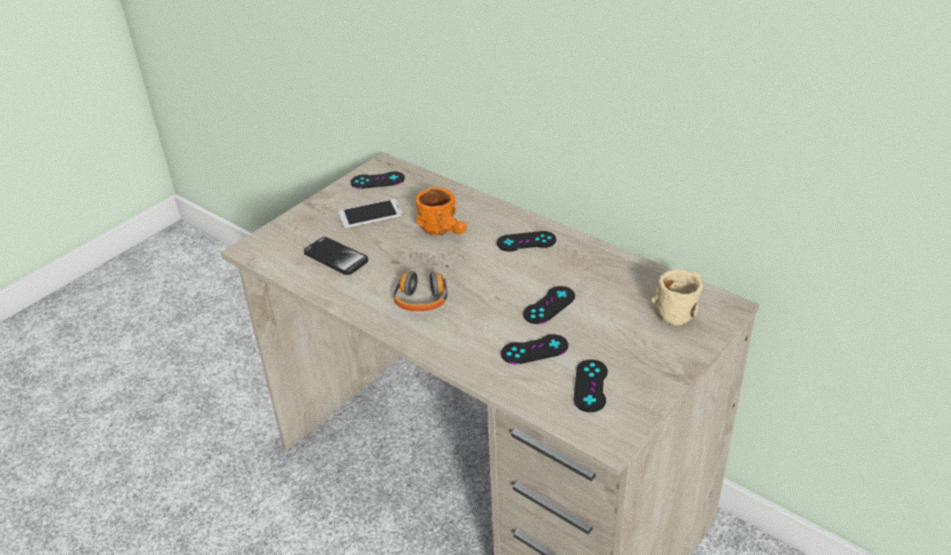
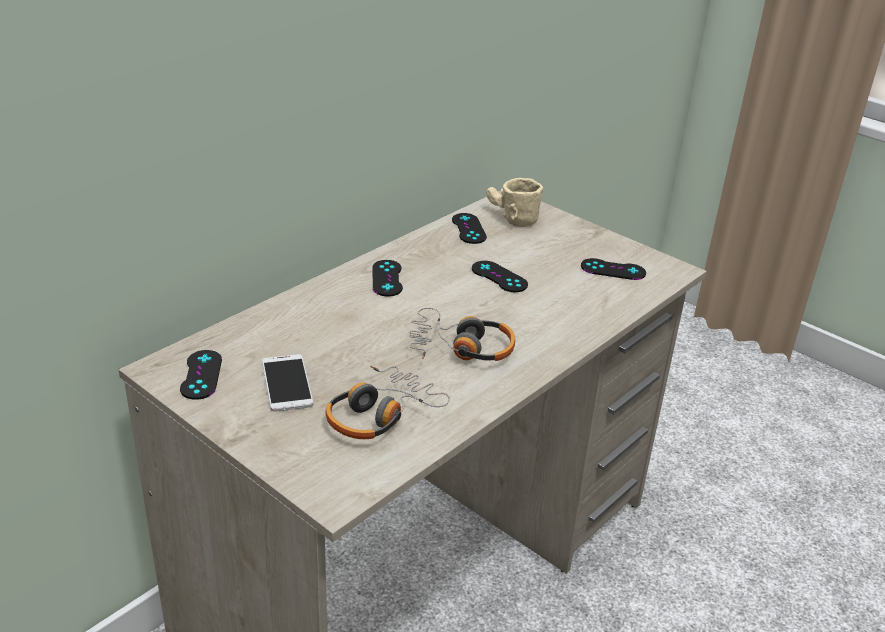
camera: 90 degrees left, 5 degrees down
phone [304,237,368,275] -> headphones [325,365,450,439]
orange mug [416,187,466,235] -> none
black game controller [501,334,568,365] -> black game controller moved to [452,213,487,244]

